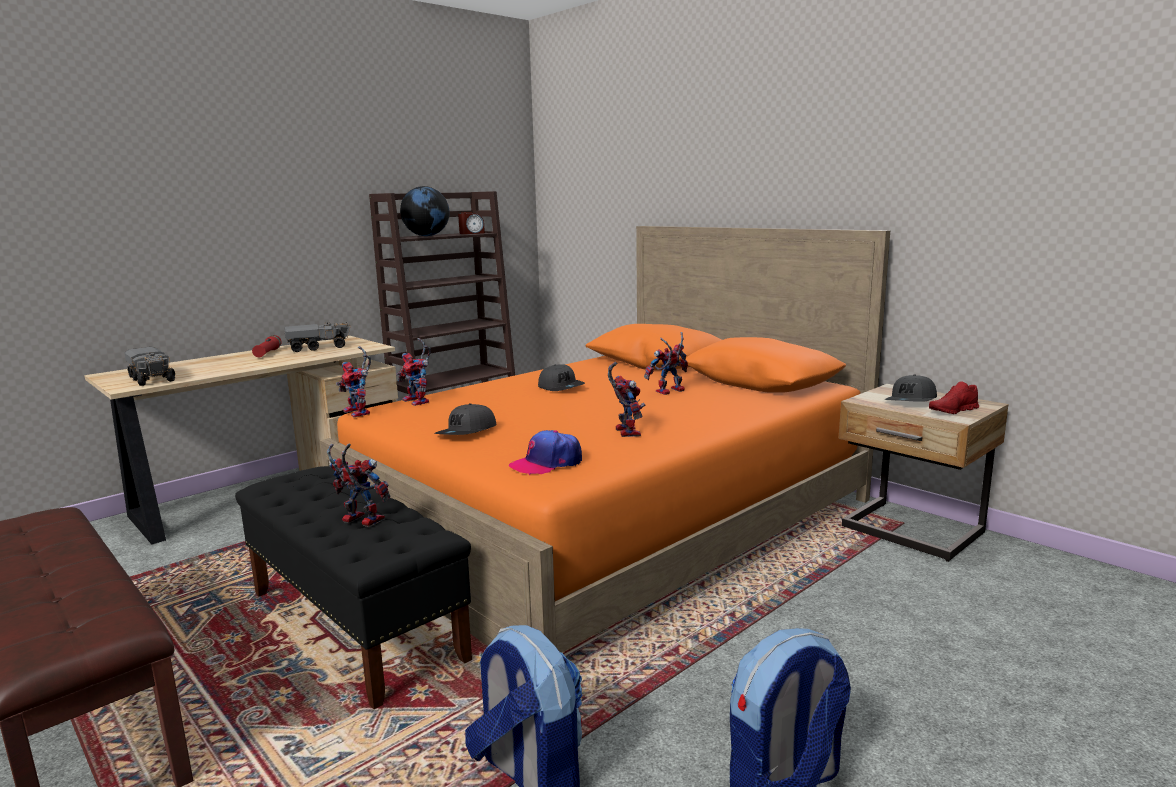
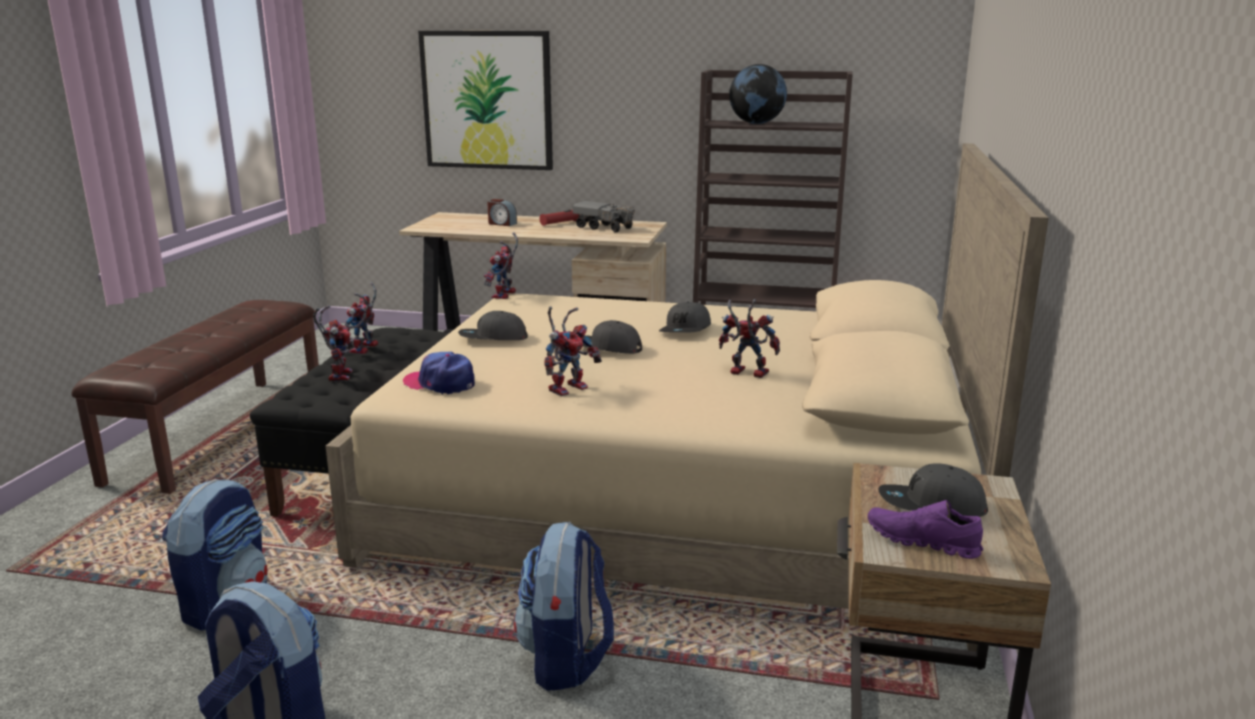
camera: 55 degrees right, 5 degrees up
toy truck [124,347,175,386] -> none
orange bed [319,226,890,652] -> beige bed [325,143,1049,651]
toy robot [396,338,431,406] -> toy robot moved to [343,282,378,354]
alarm clock [458,212,485,234] -> alarm clock moved to [487,199,517,226]
red shoe [929,381,979,414] -> purple shoe [868,500,983,559]
none -> picture [418,31,553,170]
none -> backpack [514,521,614,691]
none -> grey cap [583,320,642,354]

